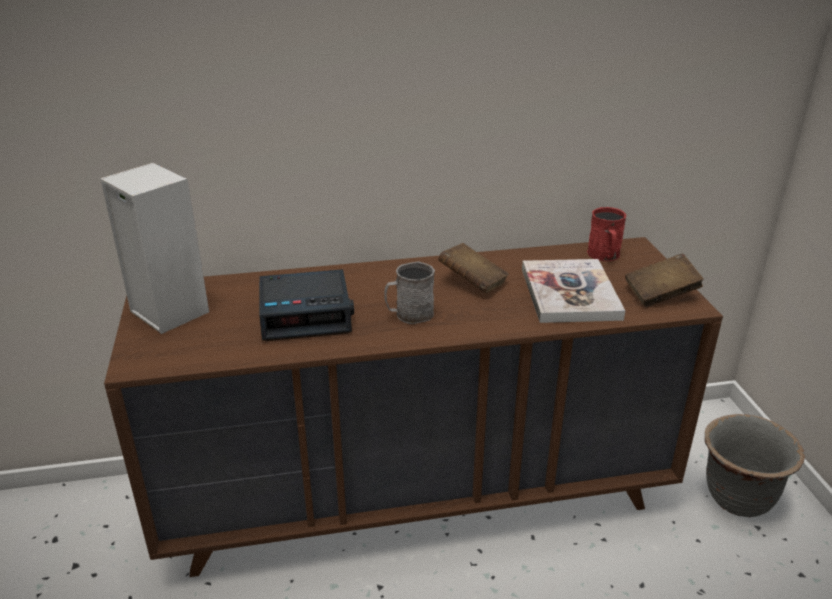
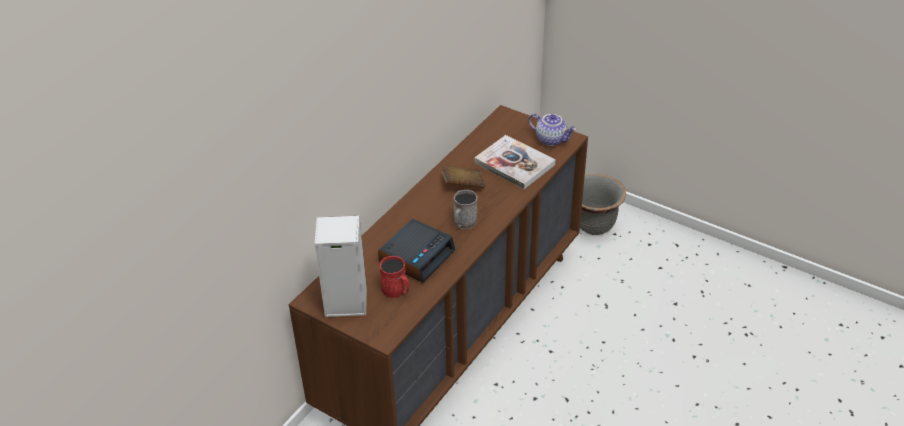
camera: 45 degrees left, 10 degrees up
red mug [587,207,626,261] -> red mug moved to [380,256,410,298]
brown book [625,253,704,307] -> teapot [528,113,576,146]

